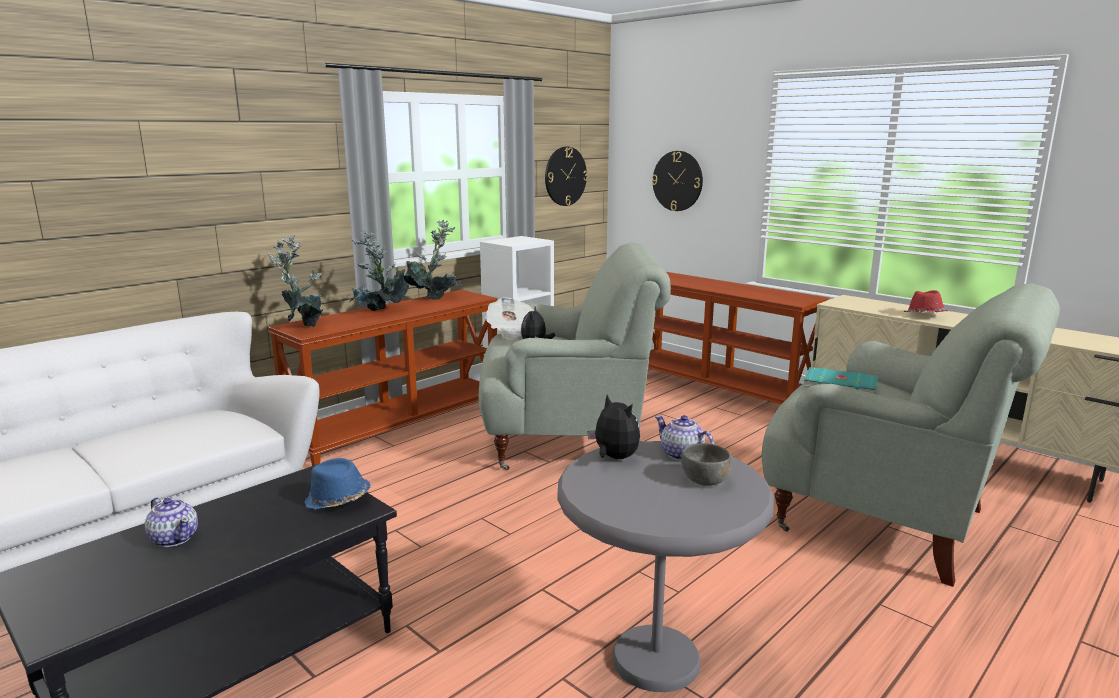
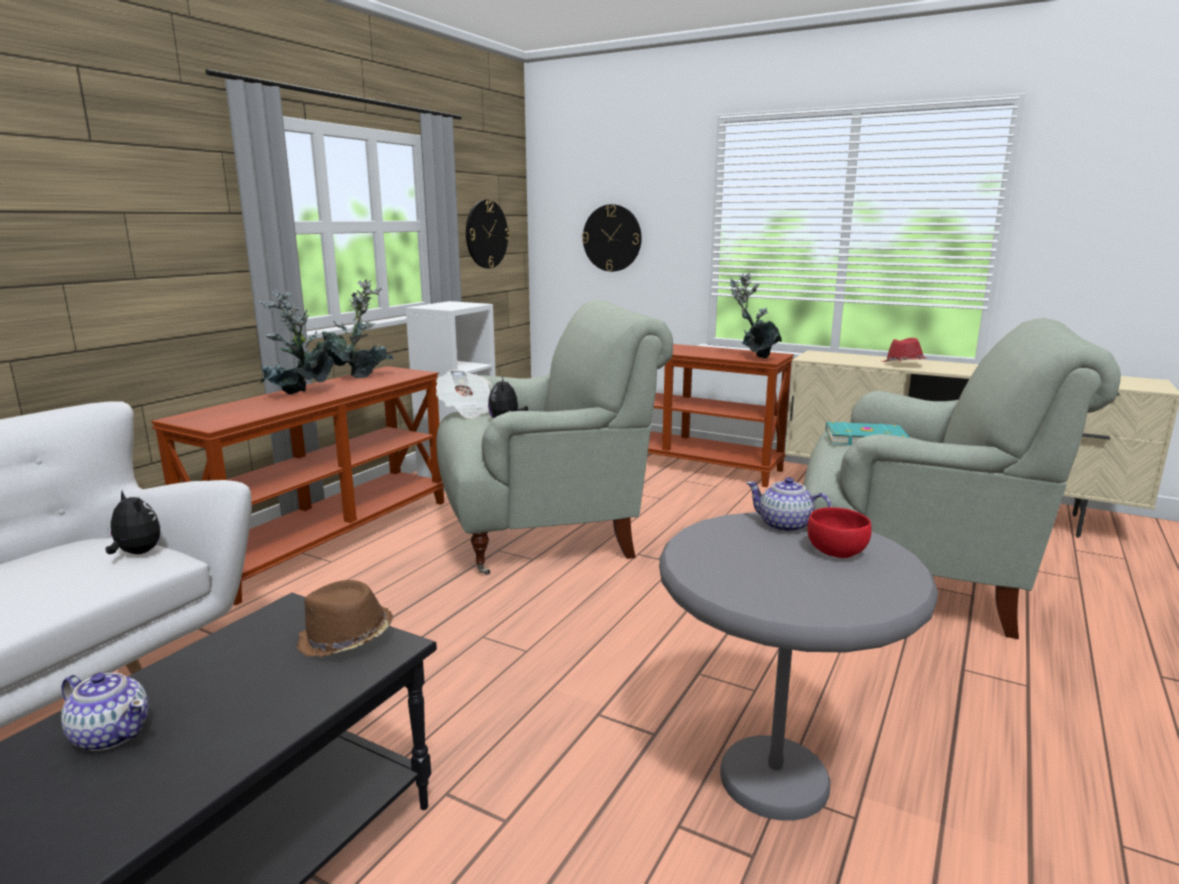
camera: 15 degrees left, 0 degrees up
potted plant [266,235,323,327] -> potted plant moved to [730,272,782,358]
blue hat [304,458,370,510] -> brown hat [297,580,394,658]
plush toy [587,395,640,459] -> plush toy moved to [106,490,160,554]
grey bowl [681,443,732,486] -> red bowl [807,507,872,558]

